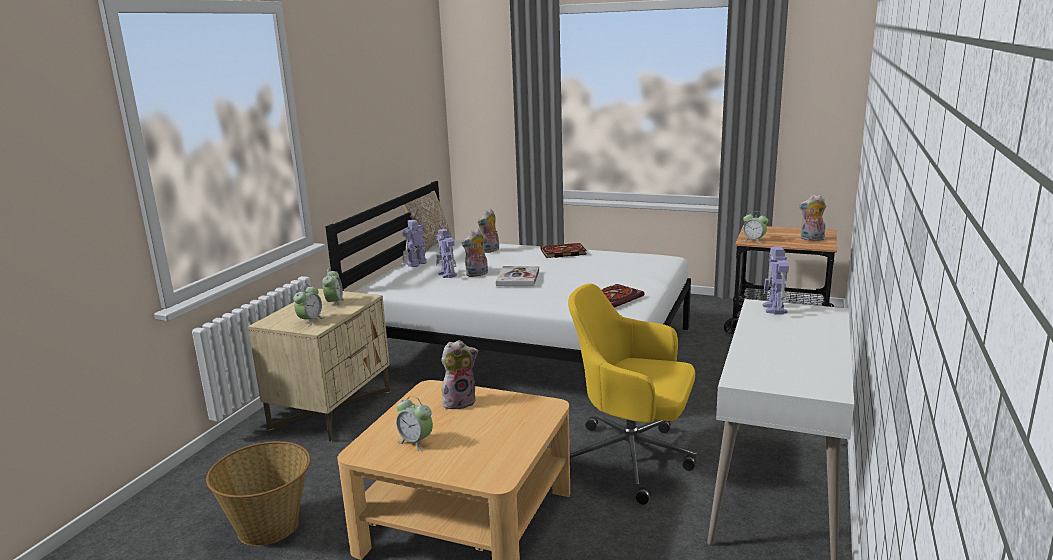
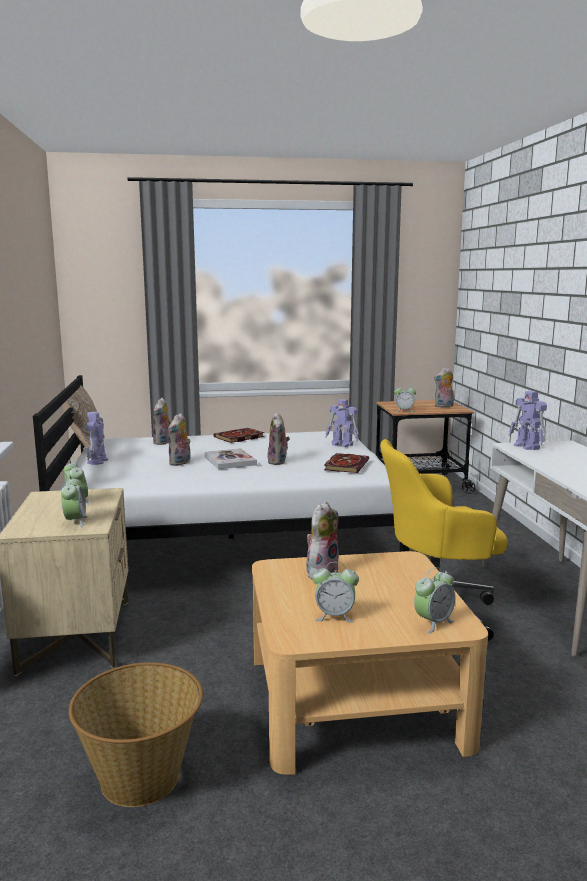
camera: 30 degrees left, 5 degrees down
toy robot [436,229,457,278] -> toy robot moved to [325,399,359,447]
none -> plush toy [267,412,290,465]
none -> alarm clock [414,567,455,633]

